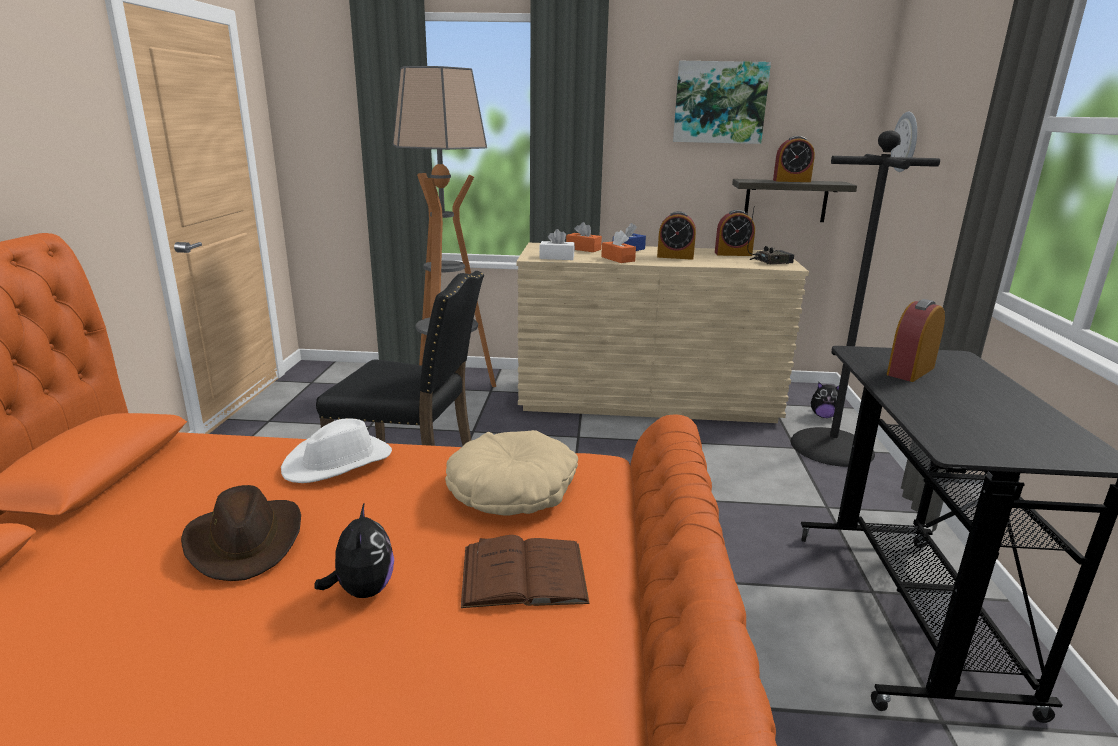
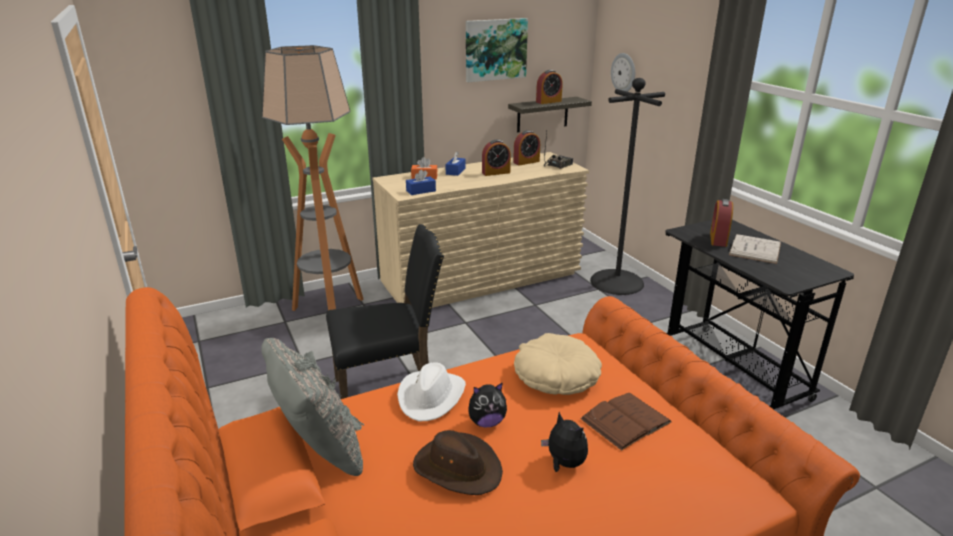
camera: 30 degrees left, 5 degrees up
white tissue box [539,229,575,260] -> blue tissue box [406,170,436,195]
orange tissue box [601,230,636,263] -> none
plush toy [811,382,839,418] -> plush toy moved to [468,382,507,427]
none -> grey pillow [261,338,364,476]
none -> white book [729,234,781,264]

